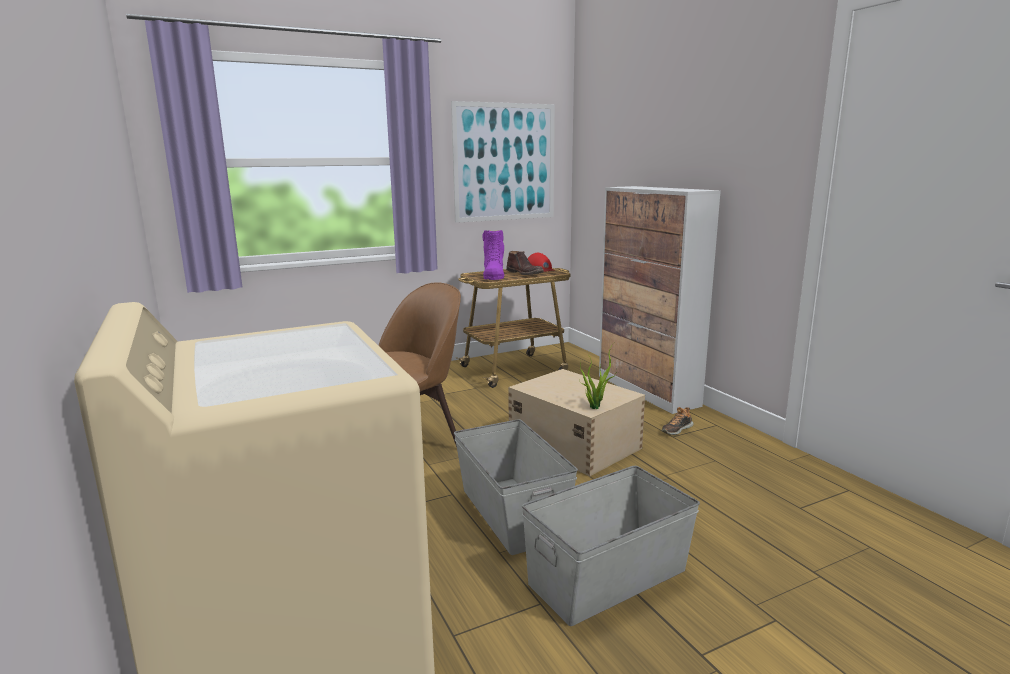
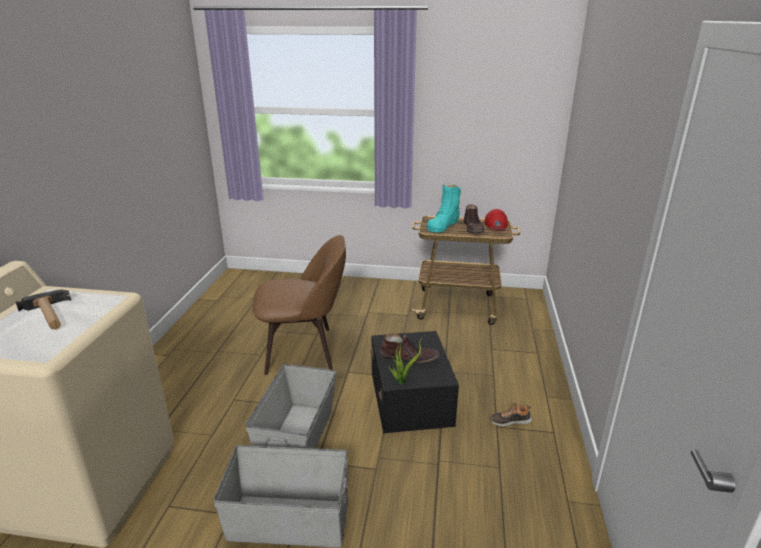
camera: 35 degrees right, 10 degrees up
picture [451,101,555,223] -> none
purple boot [482,230,505,280] -> turquoise boot [427,185,461,233]
beige storage box [508,369,645,476] -> black storage box [370,331,459,433]
cabinet [599,186,721,414] -> none
none -> hammer [16,290,72,329]
none -> brown boot [380,334,439,364]

